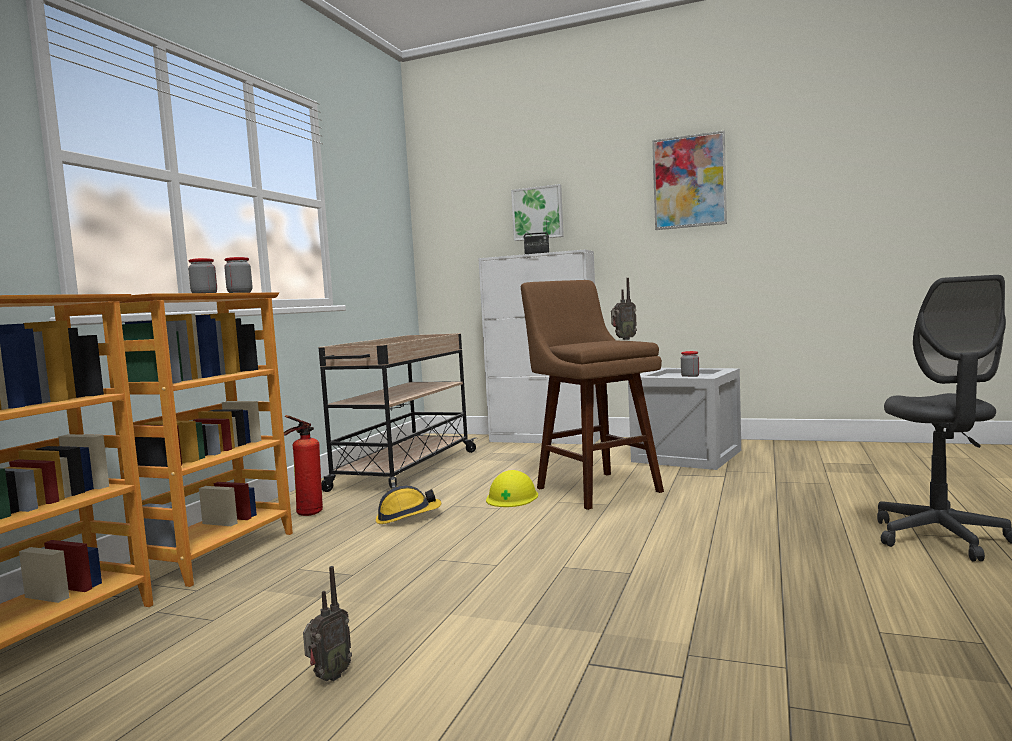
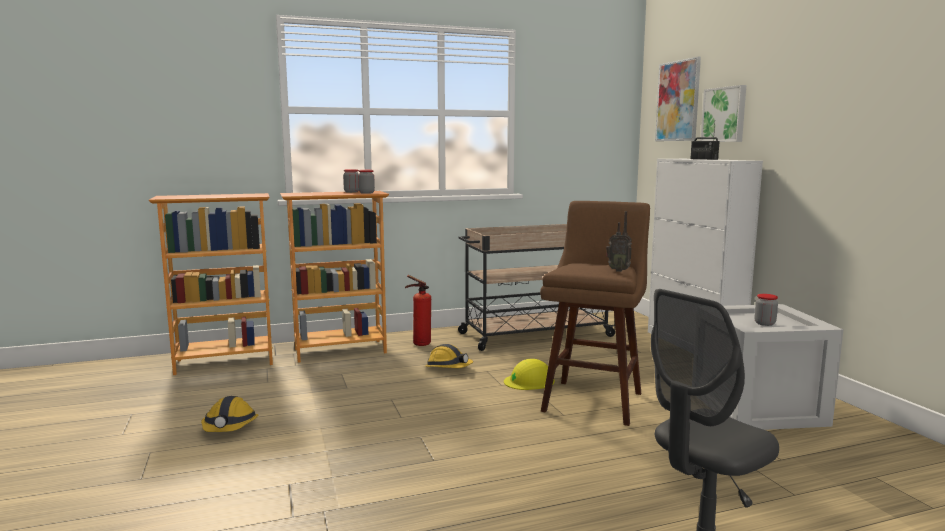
camera: 50 degrees right, 5 degrees up
radio [303,566,352,681] -> hard hat [201,396,258,432]
picture [652,130,727,230] -> picture moved to [655,57,701,141]

